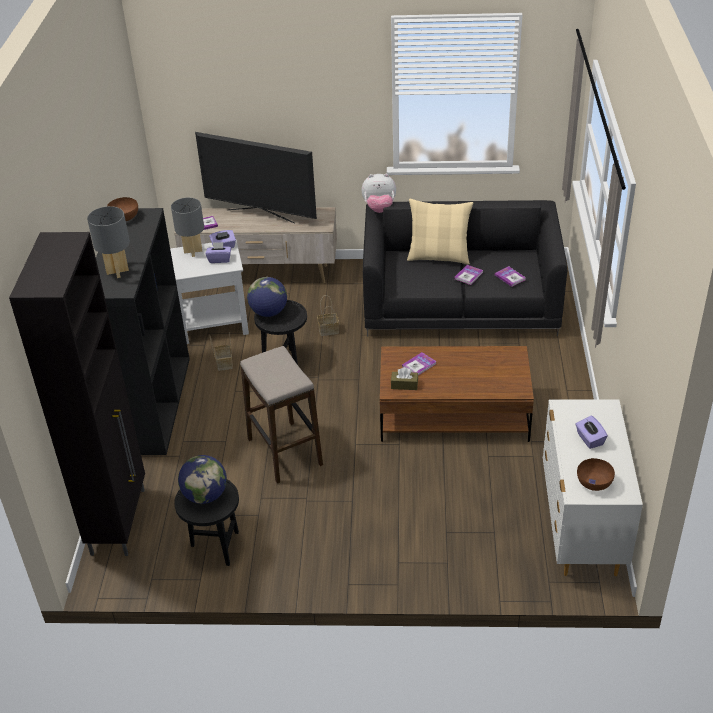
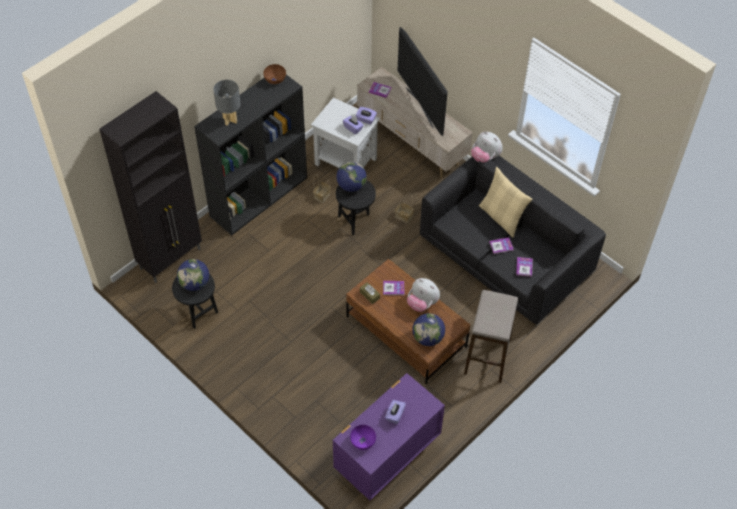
camera: 40 degrees right, 15 degrees up
grey table lamp [171,198,204,257] -> none
stool [240,346,323,483] -> stool moved to [464,290,518,383]
white dresser [543,399,643,576] -> purple dresser [333,373,445,501]
brown bowl [577,458,615,491] -> purple bowl [350,425,376,450]
none -> plush toy [407,278,440,312]
none -> globe [413,313,445,346]

